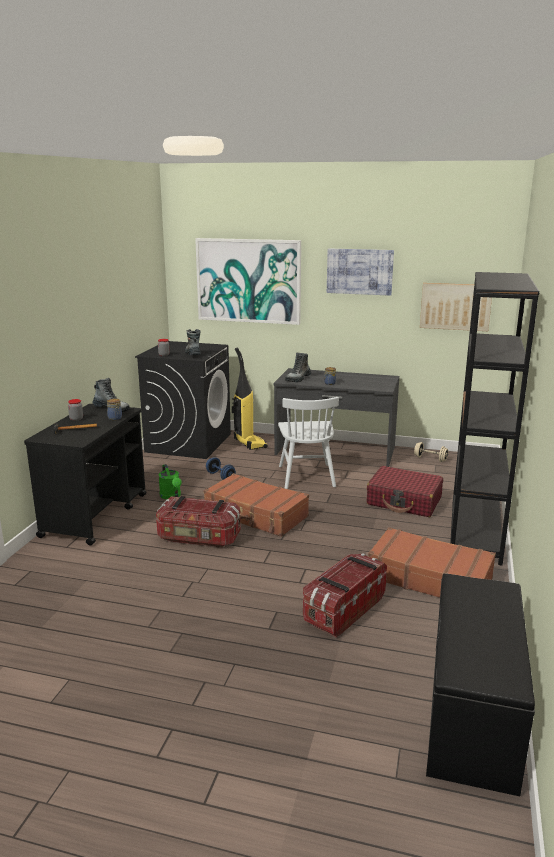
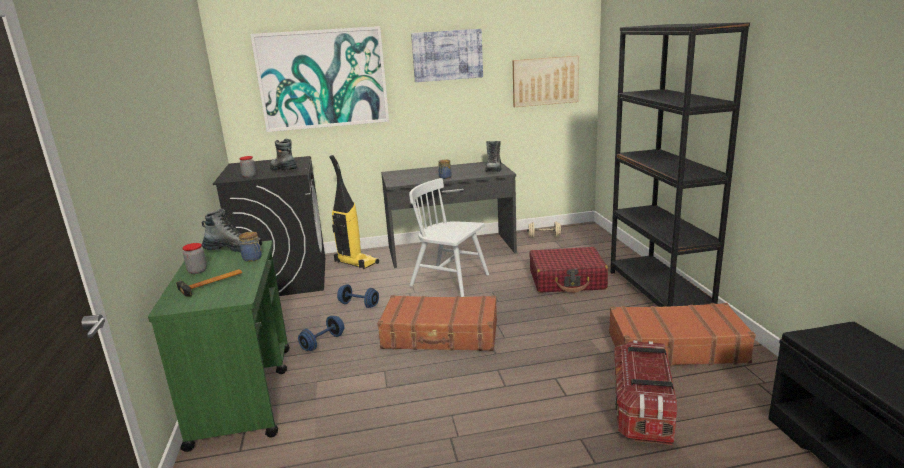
camera: 25 degrees left, 0 degrees up
black cart [24,404,147,546] -> green cart [148,240,289,452]
storage box [156,496,241,548] -> none
green watering can [158,464,182,499] -> blue dumbbell [298,316,344,351]
white chair [278,397,339,489] -> white chair turned 150 degrees clockwise [409,178,489,297]
boot [285,353,311,382] -> boot moved to [485,141,502,172]

